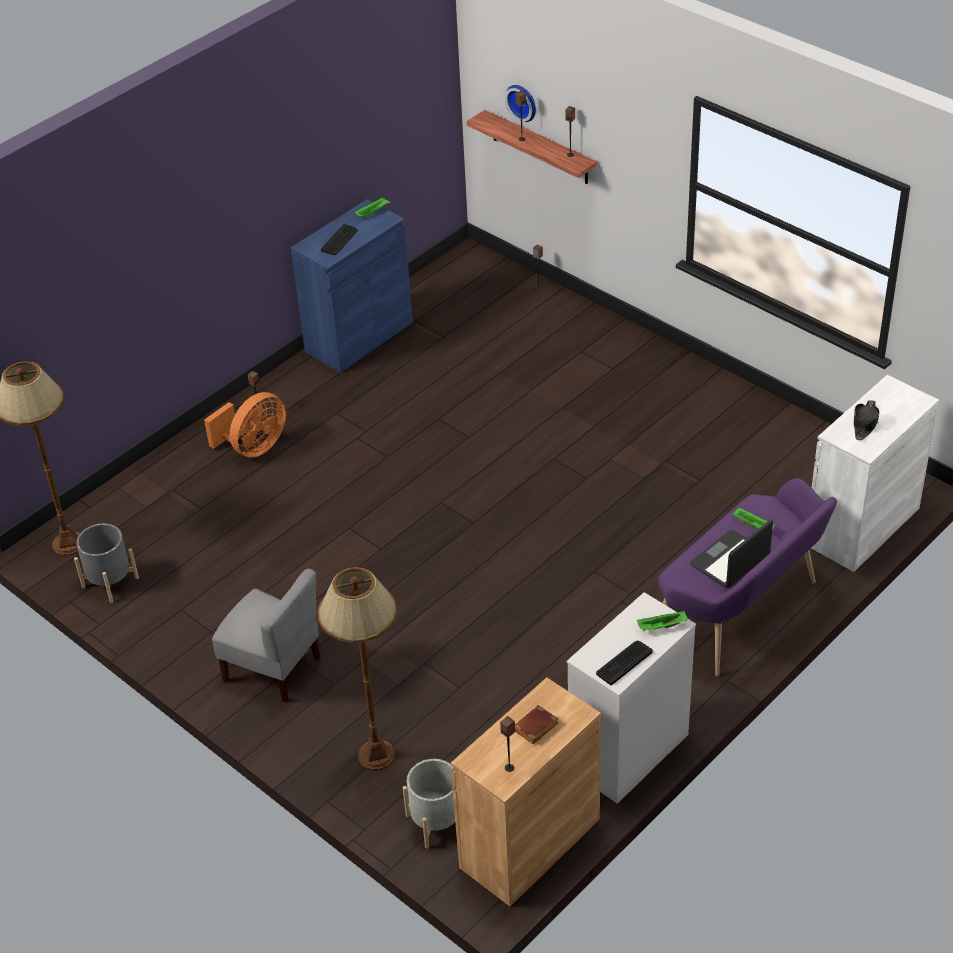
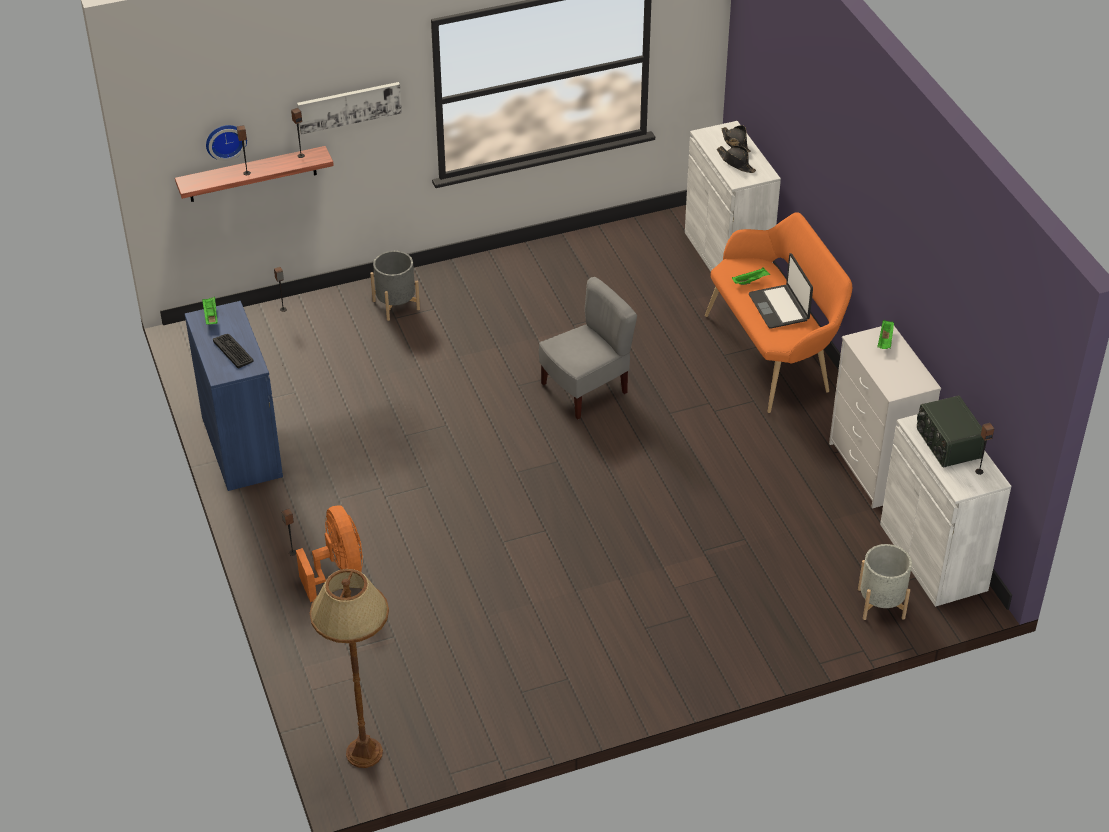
camera: 65 degrees left, 0 degrees up
grey planter [74,523,139,603] -> grey planter moved to [370,251,420,321]
grey chair [212,568,321,703] -> grey chair moved to [539,277,637,420]
brown floor lamp [318,567,397,770] -> none
brown cabinet [451,677,601,907] -> white cabinet [880,414,1011,607]
brown book [515,705,559,744] -> radio [917,395,984,468]
keyboard [596,641,653,685] -> none
purple bench [657,478,837,676] -> orange bench [705,212,852,413]
none -> picture [297,82,402,135]
none -> black hat [721,125,751,152]

